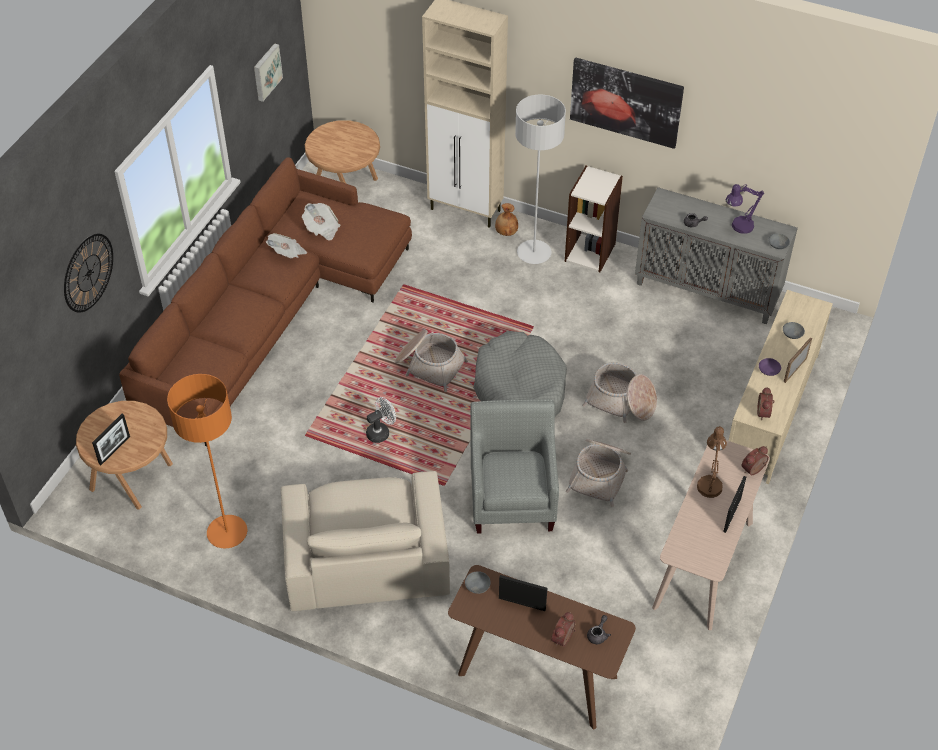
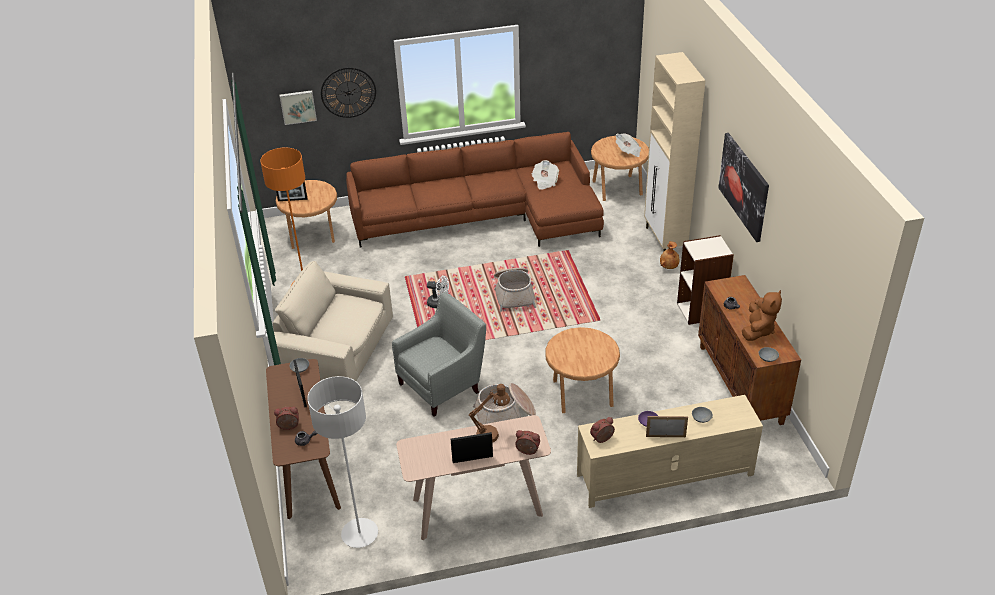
camera: 55 degrees right, 10 degrees down
picture [254,43,283,102] -> picture moved to [279,90,317,125]
newspaper [266,233,307,258] -> newspaper moved to [616,133,641,157]
beige armchair [281,471,450,611] -> beige armchair turned 60 degrees clockwise [273,261,393,381]
grey dog bed [473,331,567,416] -> none
grey floor lamp [515,95,566,264] -> grey floor lamp moved to [307,376,378,548]
basket [582,362,657,423] -> brown side table [545,327,620,413]
grey cabinet [635,187,798,324] -> brown cabinet [698,275,801,425]
purple table lamp [726,184,764,234] -> brown plush toy [742,290,782,341]

